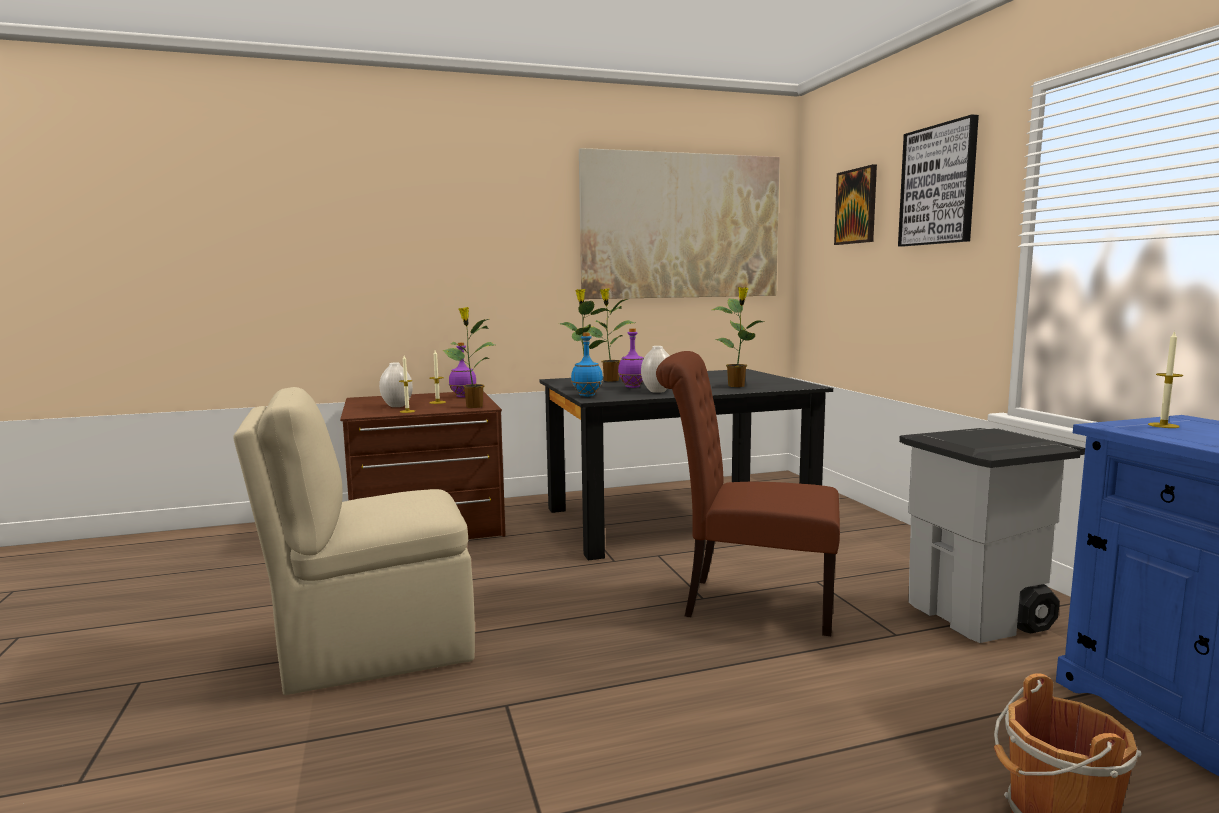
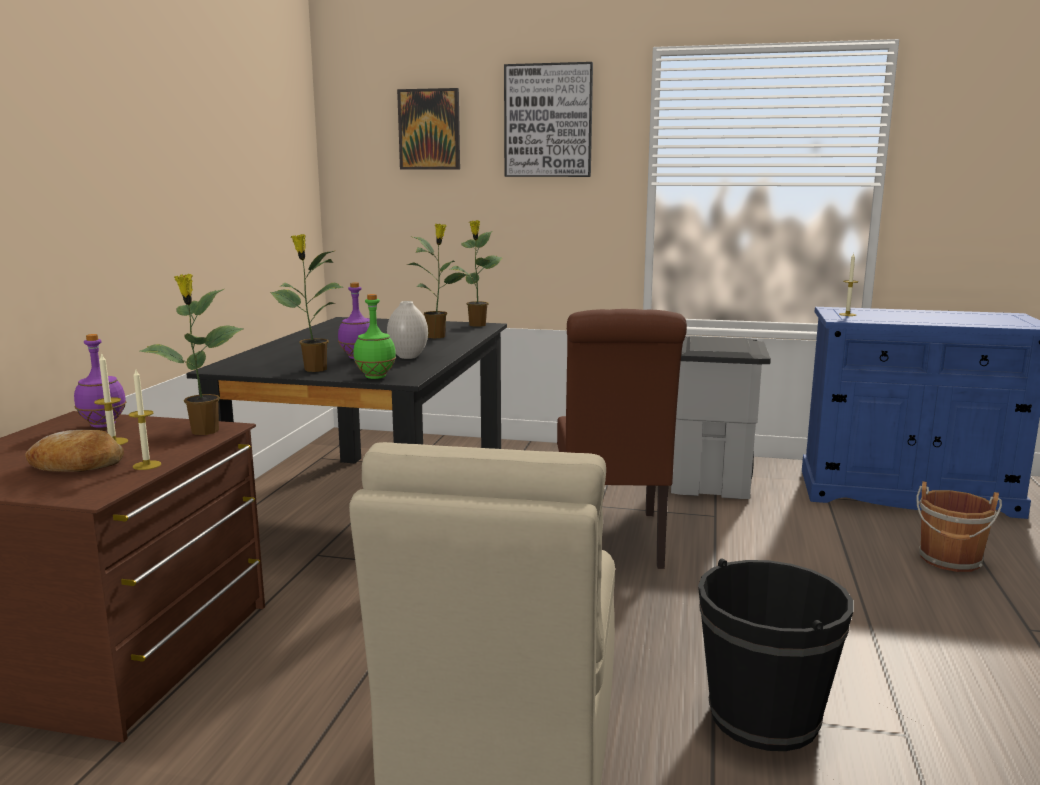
camera: 60 degrees left, 5 degrees up
white vase [379,362,413,407] -> bread [25,430,124,472]
blue bottle [571,332,603,397] -> green bottle [353,294,396,379]
picture [579,148,780,299] -> none
potted plant [587,288,635,381] -> potted plant moved to [450,220,502,327]
brown chair [656,351,840,636] -> brown chair turned 45 degrees counterclockwise [557,309,687,569]
none -> black bucket [698,559,853,751]

